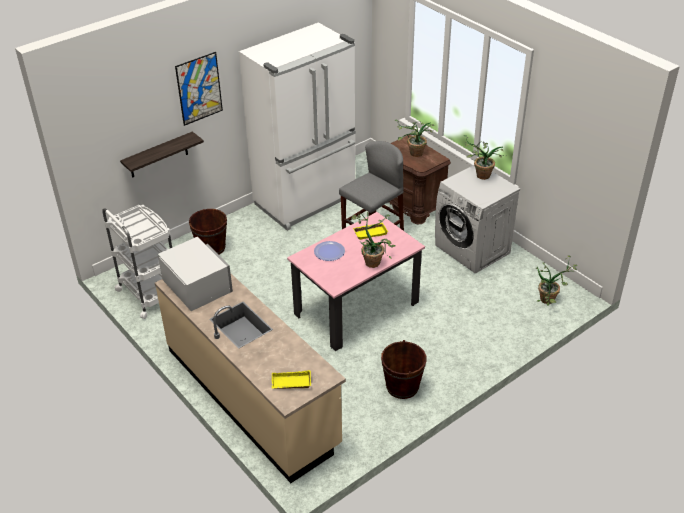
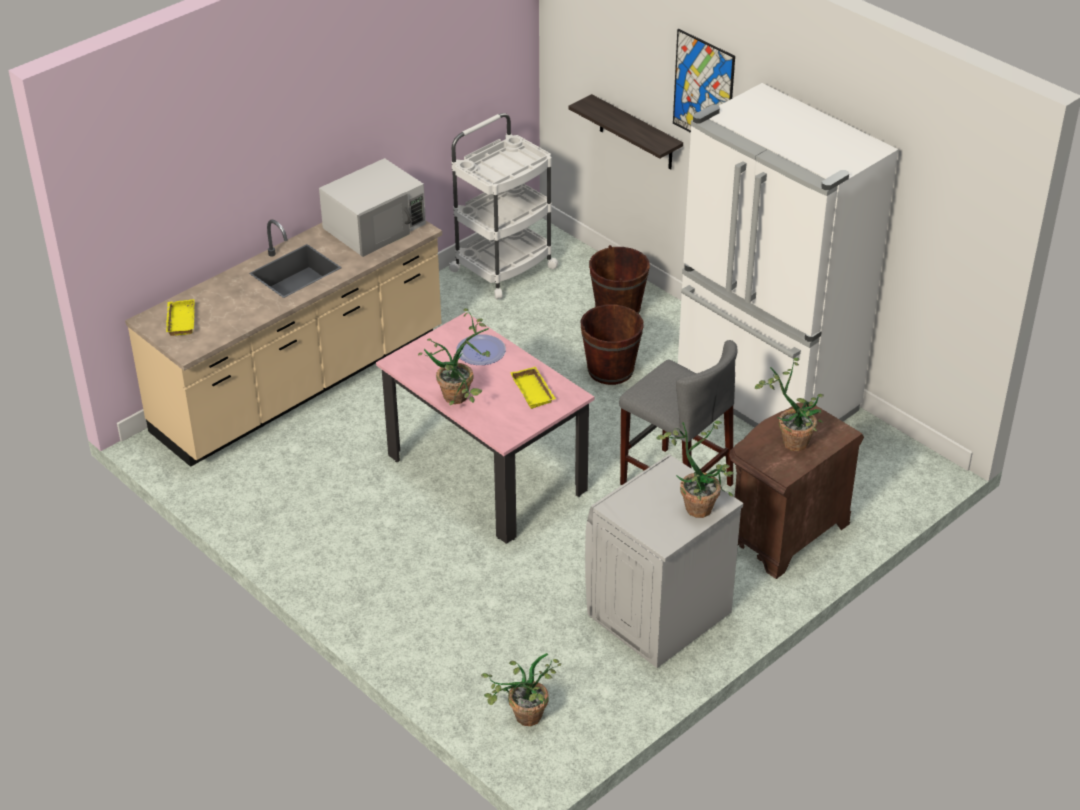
camera: 85 degrees right, 0 degrees up
brown bucket [381,340,426,399] -> brown bucket moved to [581,305,644,385]

